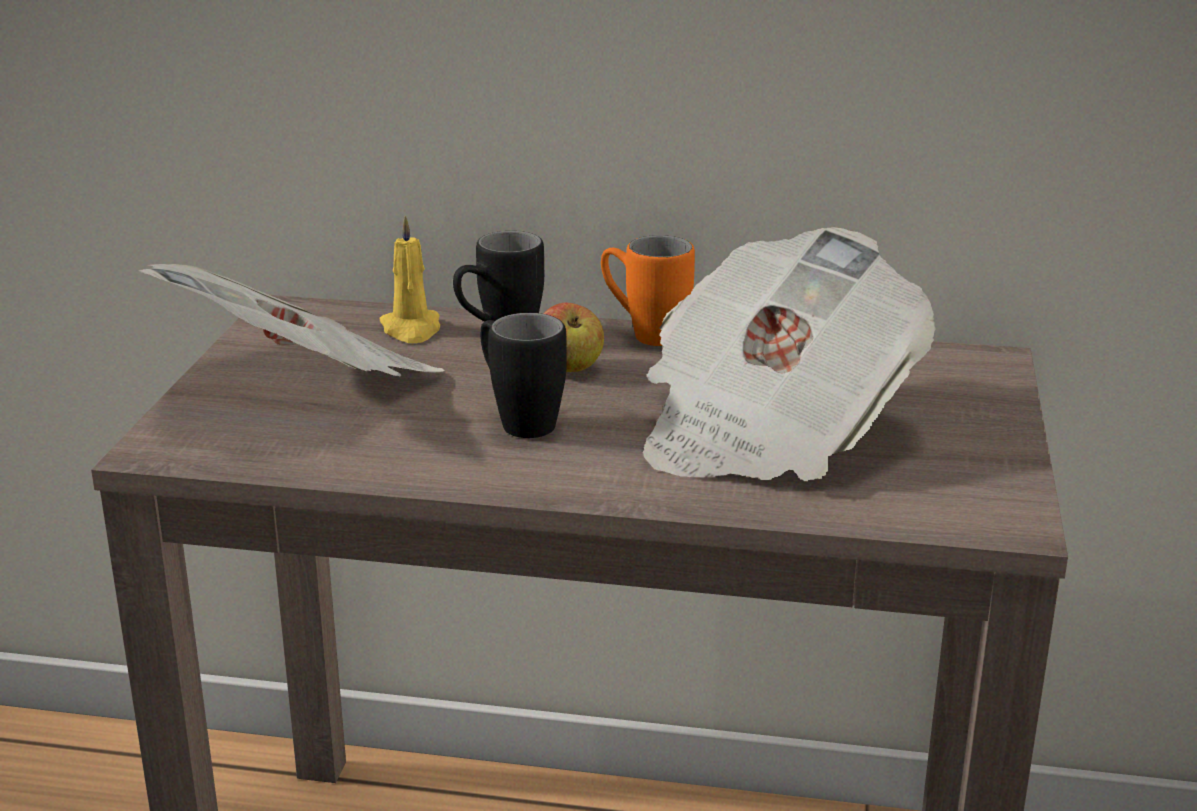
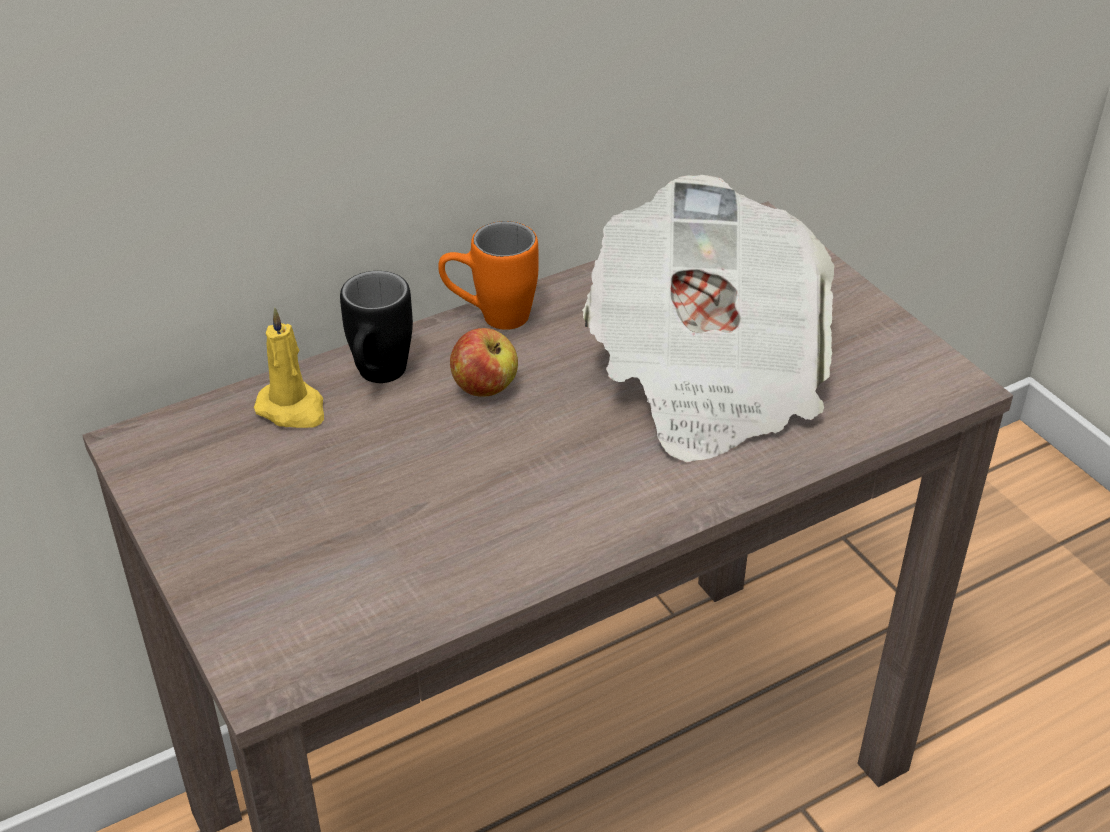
camera: 40 degrees left, 15 degrees up
newspaper [138,264,445,376] -> none
black mug [480,313,567,438] -> none

